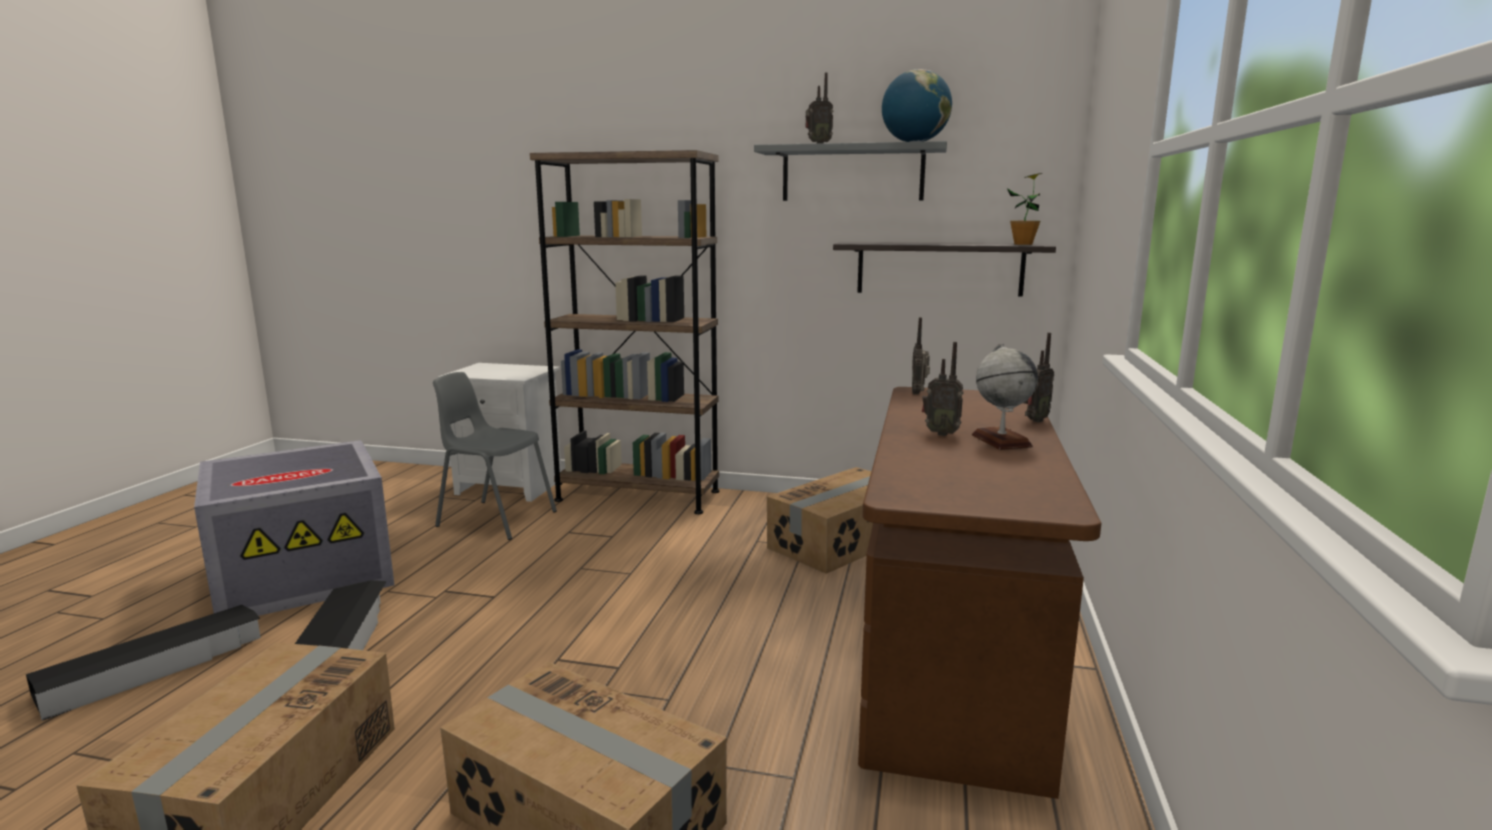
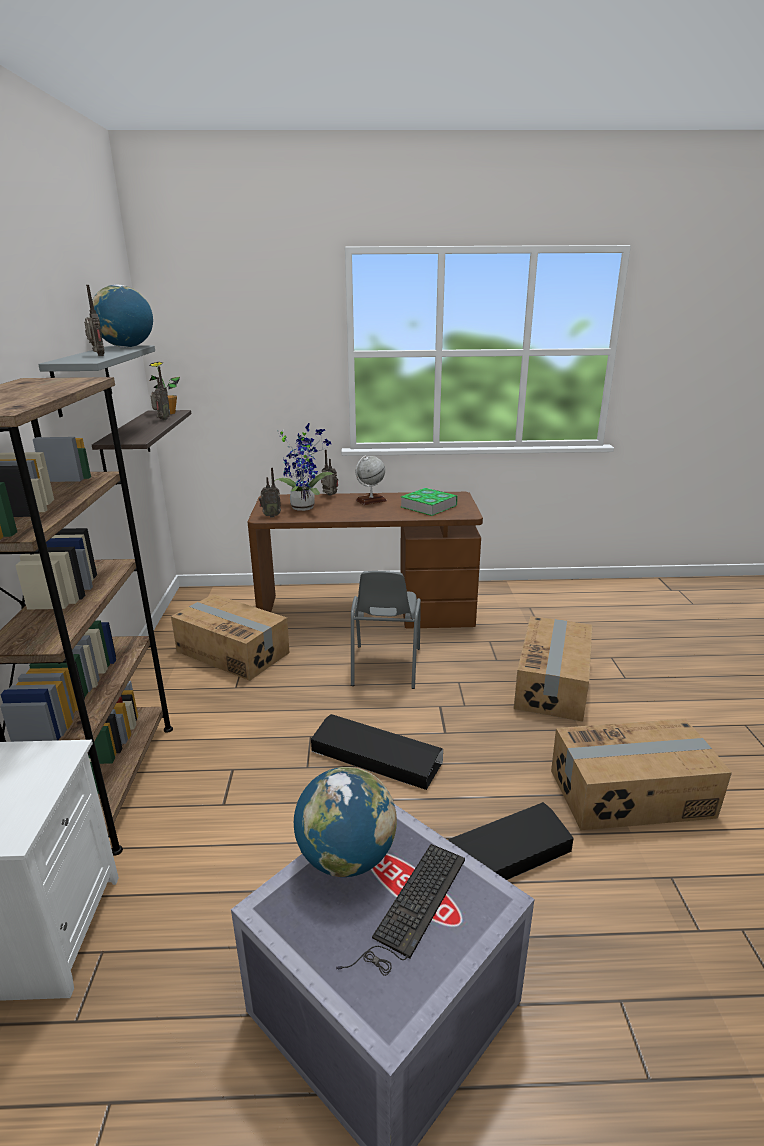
camera: 105 degrees left, 10 degrees up
black storage box [26,605,261,721] -> black storage box moved to [311,714,443,790]
grey chair [433,372,557,540] -> grey chair moved to [351,571,421,689]
radio [922,342,964,436] -> radio moved to [150,366,170,420]
none -> potted plant [274,423,334,511]
none -> globe [294,767,397,877]
none -> keyboard [336,844,465,976]
none -> book [401,488,458,516]

